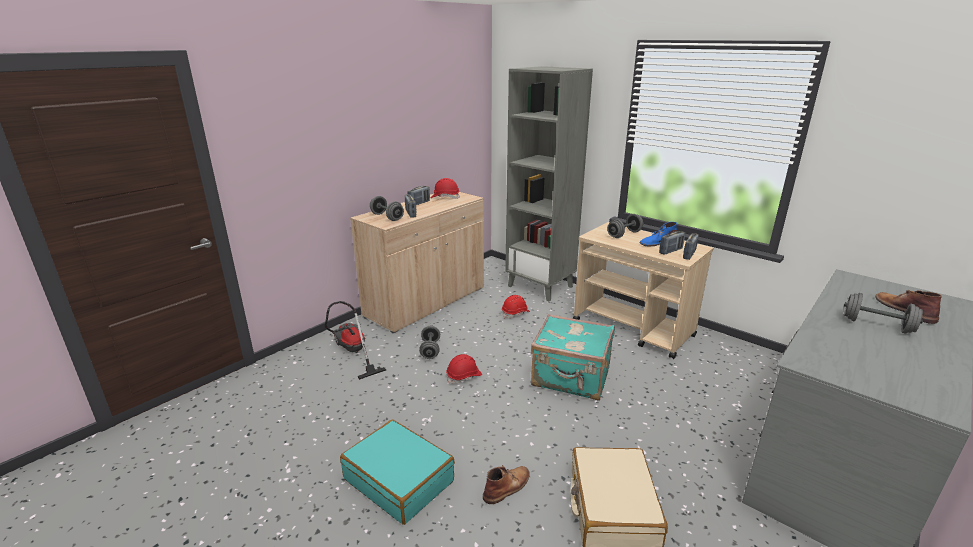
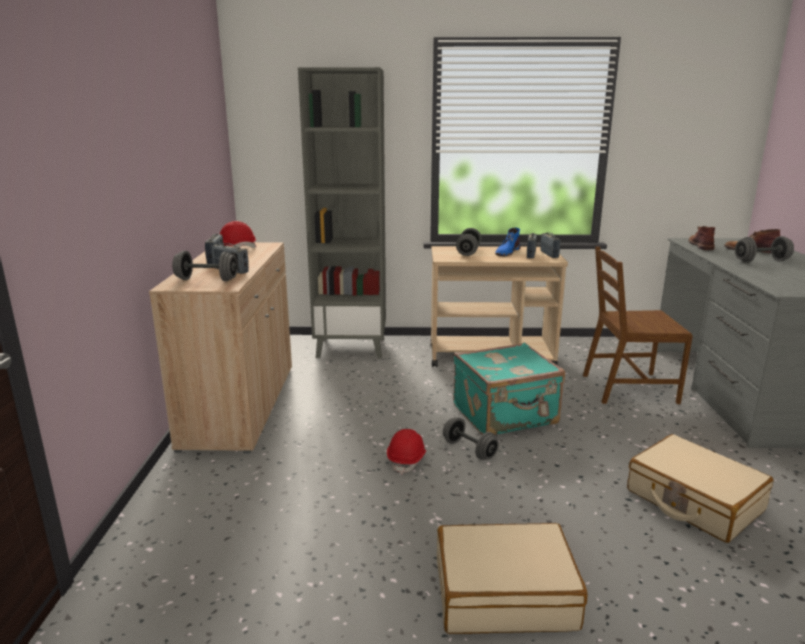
camera: 40 degrees left, 5 degrees down
vacuum cleaner [324,301,386,380] -> none
turquoise suitcase [340,420,455,525] -> beige suitcase [437,523,587,634]
grey dumbbell [419,326,440,359] -> grey dumbbell moved to [443,417,499,460]
brown boot [483,465,530,504] -> brown boot moved to [688,226,715,250]
red hard hat [502,295,530,318] -> none
none -> brown chair [583,246,693,404]

